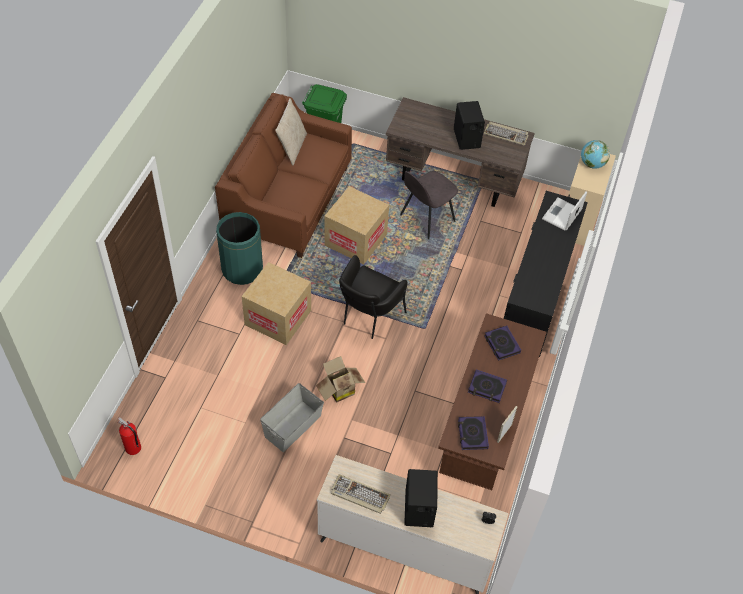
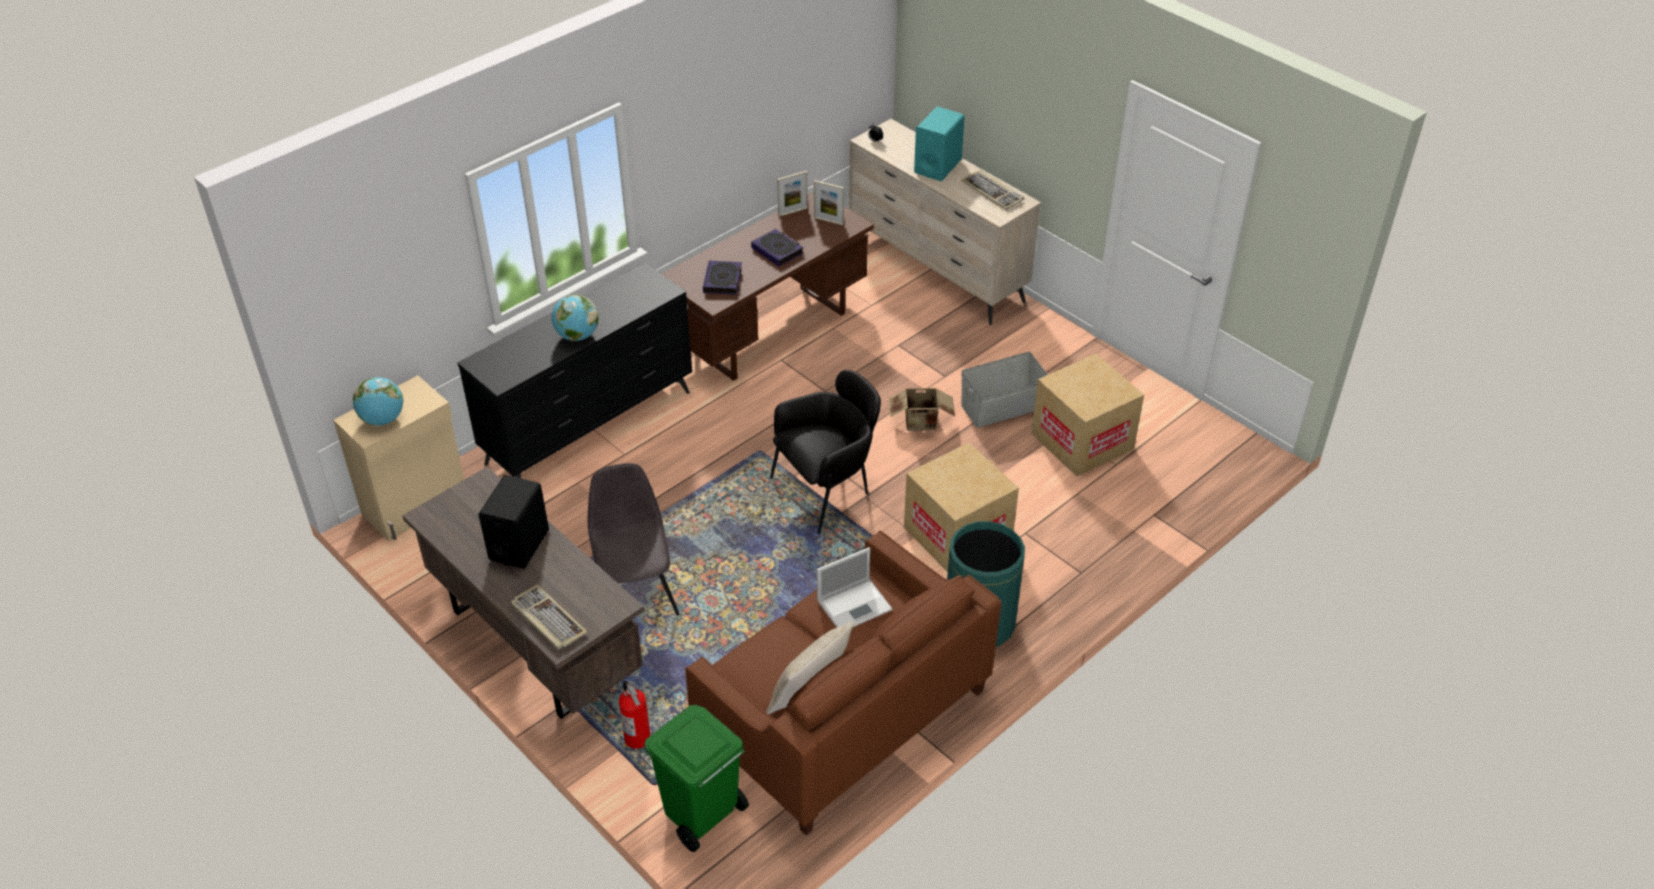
camera: 150 degrees left, 10 degrees down
fire extinguisher [118,417,141,455] -> fire extinguisher moved to [619,681,651,749]
cardboard box [324,186,389,265] -> cardboard box moved to [1031,354,1144,477]
grey chair [400,171,458,240] -> grey chair turned 90 degrees counterclockwise [588,463,679,615]
black speaker [404,469,438,527] -> turquoise speaker [914,107,965,181]
book [458,416,489,450] -> picture frame [814,180,844,225]
keyboard [484,122,529,146] -> keyboard moved to [510,585,587,649]
laptop [542,191,587,230] -> laptop moved to [817,547,892,627]
none -> globe [552,295,598,341]

